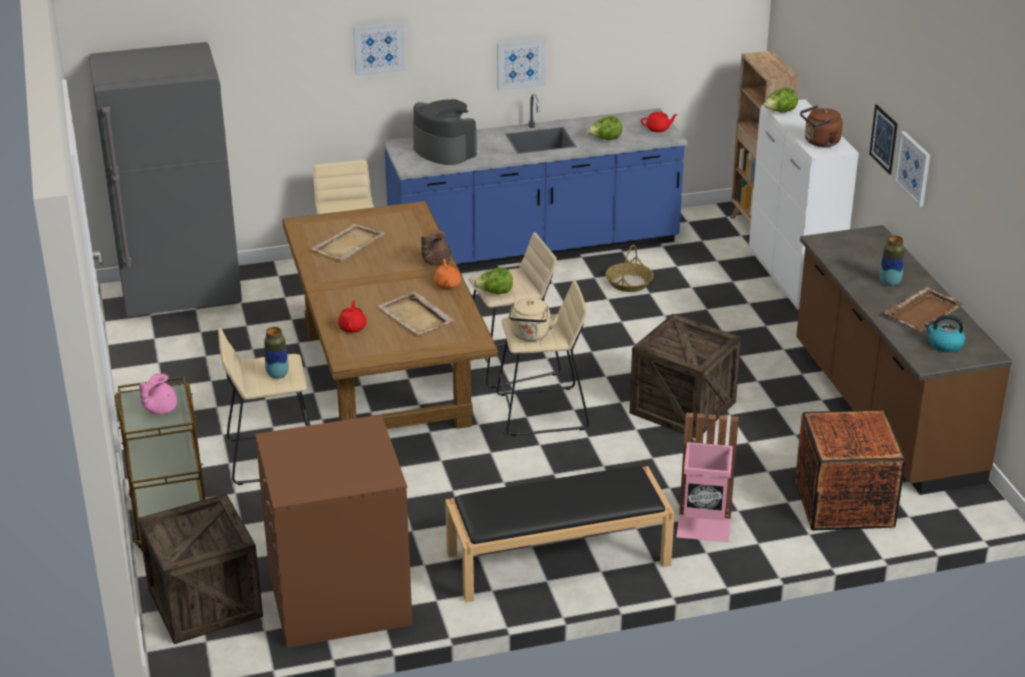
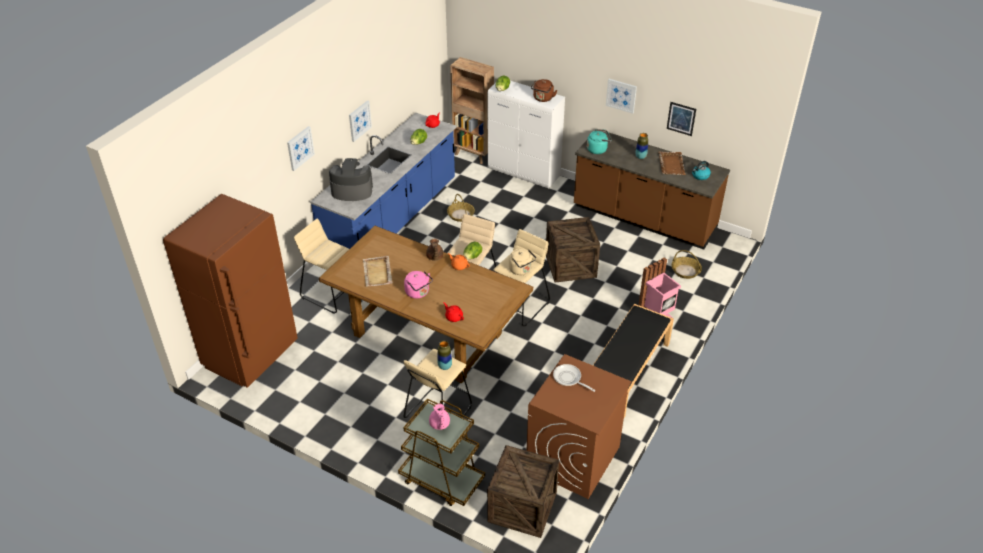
camera: 45 degrees left, 10 degrees up
grey fridge [89,42,242,317] -> brown fridge [163,194,298,388]
beige tray [377,291,455,335] -> none
crate [795,410,906,531] -> basket [671,250,702,279]
picture [869,104,898,175] -> picture moved to [667,102,696,136]
none -> pink kettle [404,271,433,299]
none -> frying pan [553,364,596,392]
none -> turquoise kettle [587,129,611,154]

